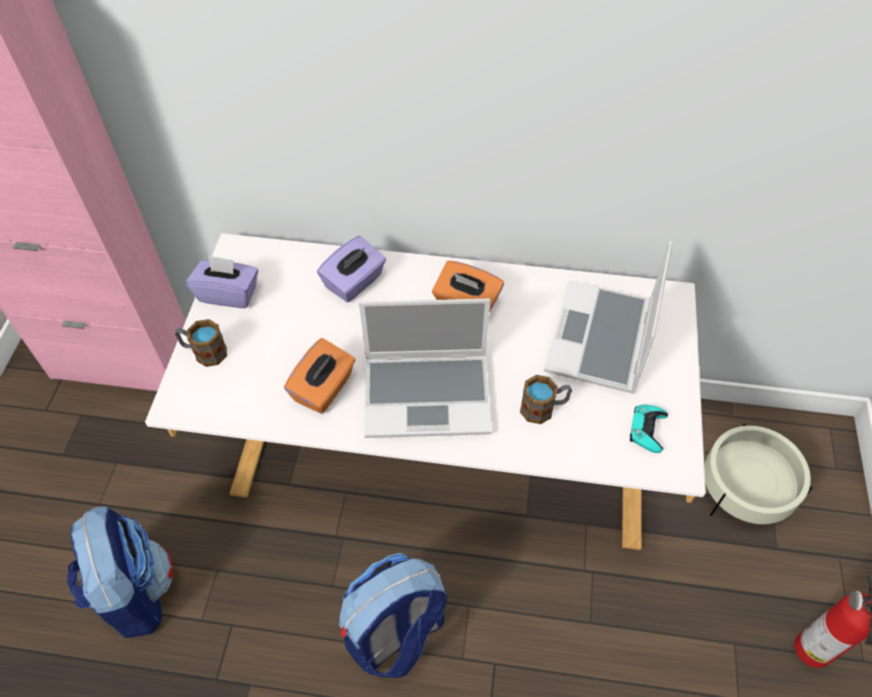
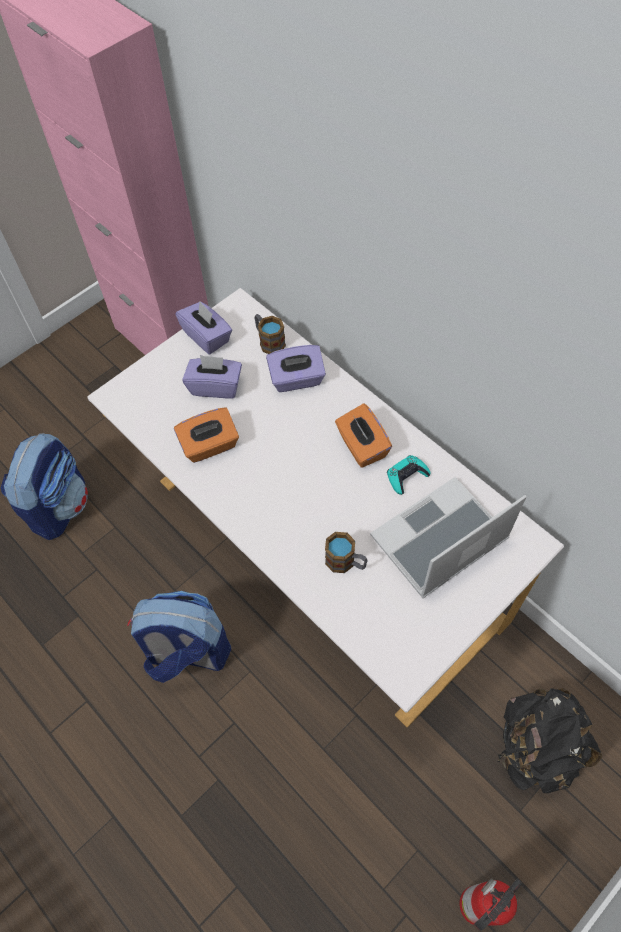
camera: 40 degrees right, 5 degrees up
mug [175,319,227,367] -> mug moved to [254,314,286,354]
laptop [359,299,492,438] -> none
turquoise game controller [630,404,668,453] -> turquoise game controller moved to [387,455,431,495]
beige planter [704,423,813,524] -> black backpack [498,688,602,793]
none -> purple tissue box [182,355,242,398]

